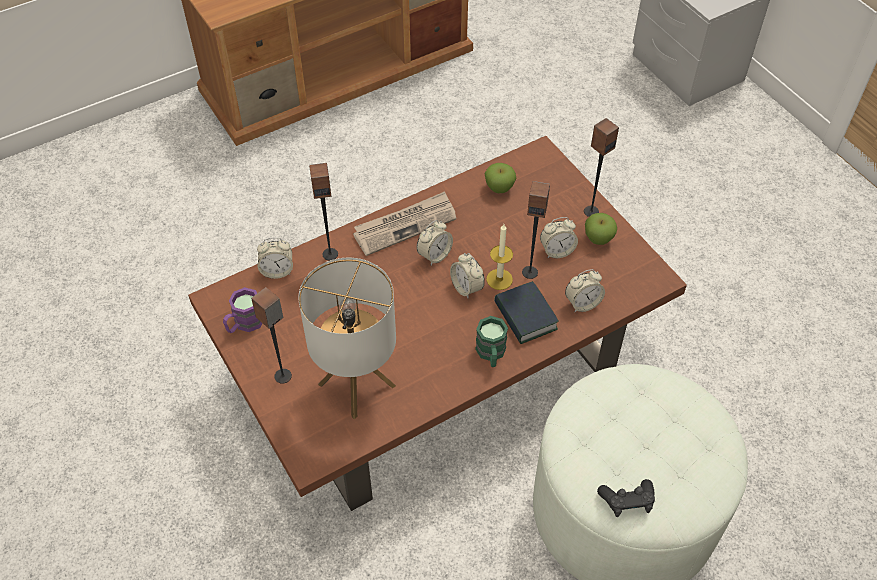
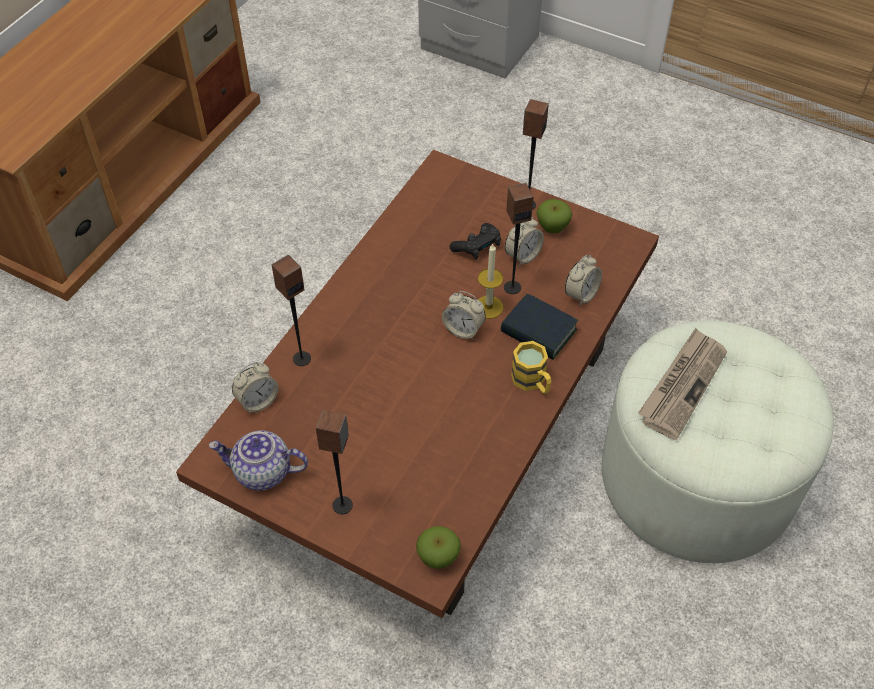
camera: 30 degrees left, 0 degrees up
purple mug [223,287,263,333] -> teapot [209,430,308,490]
table lamp [298,258,396,419] -> none
newspaper [353,191,456,256] -> newspaper moved to [638,328,727,440]
alarm clock [417,220,453,265] -> none
green mug [475,316,508,367] -> yellow mug [511,341,551,394]
apple [485,163,516,193] -> apple moved to [416,526,461,569]
black game controller [597,479,655,517] -> black game controller moved to [450,223,501,260]

